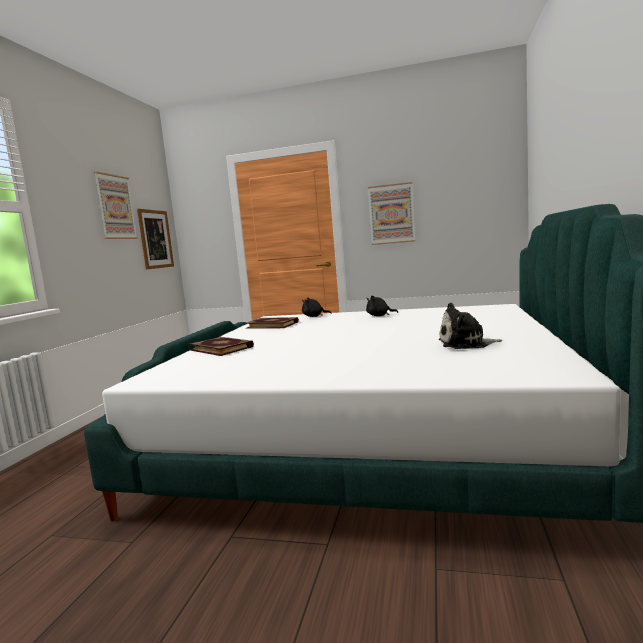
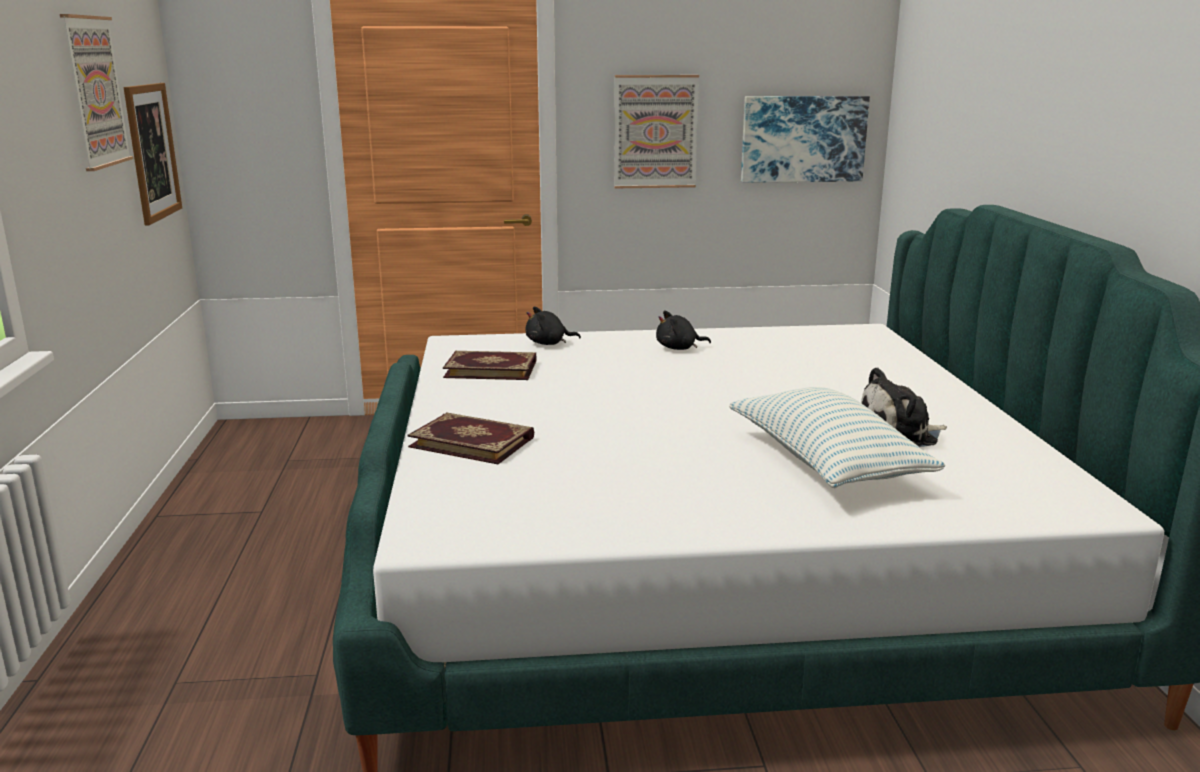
camera: 20 degrees left, 10 degrees up
none -> pillow [729,387,945,488]
none -> picture [741,96,870,183]

